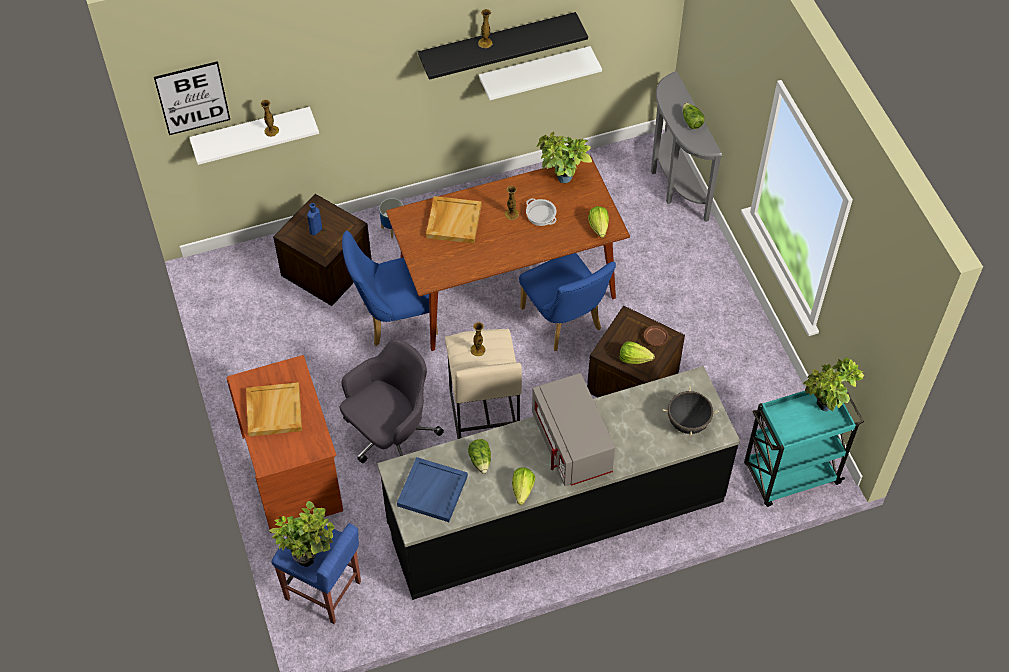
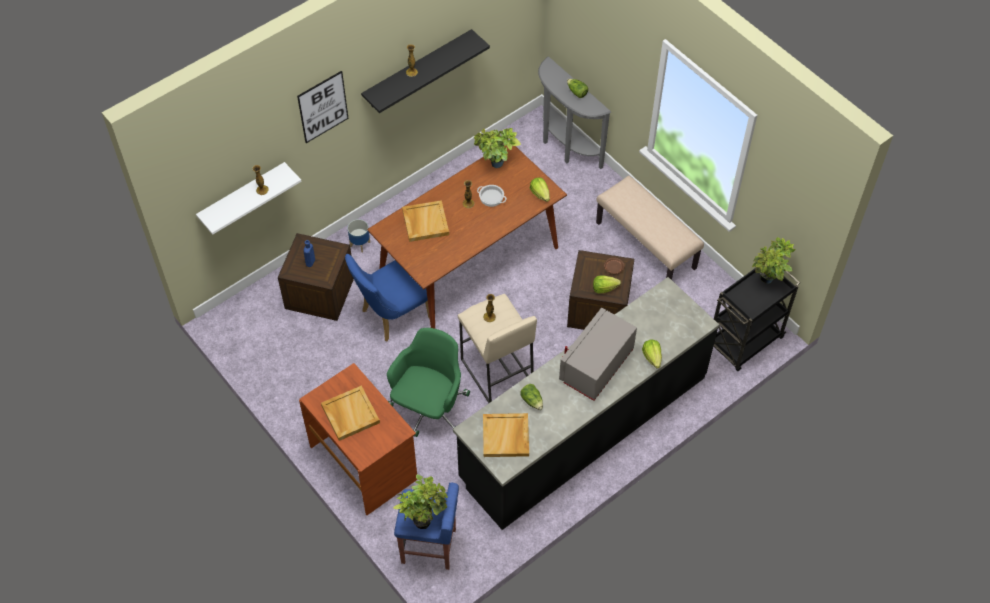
camera: 20 degrees left, 0 degrees up
picture [154,61,230,135] -> picture moved to [297,71,349,143]
grey office chair [340,339,444,463] -> green office chair [387,328,470,437]
blue tray [397,457,468,522] -> beige tray [483,413,529,457]
white shelf [479,46,602,100] -> none
lettuce [512,467,535,505] -> lettuce moved to [642,340,662,368]
blue chair [519,253,616,351] -> none
grey microwave [532,373,615,486] -> grey microwave turned 75 degrees clockwise [559,308,637,401]
black cooking pot [662,386,719,435] -> none
turquoise cart [744,384,864,507] -> black cart [714,268,800,371]
none -> beige bench [596,176,704,280]

